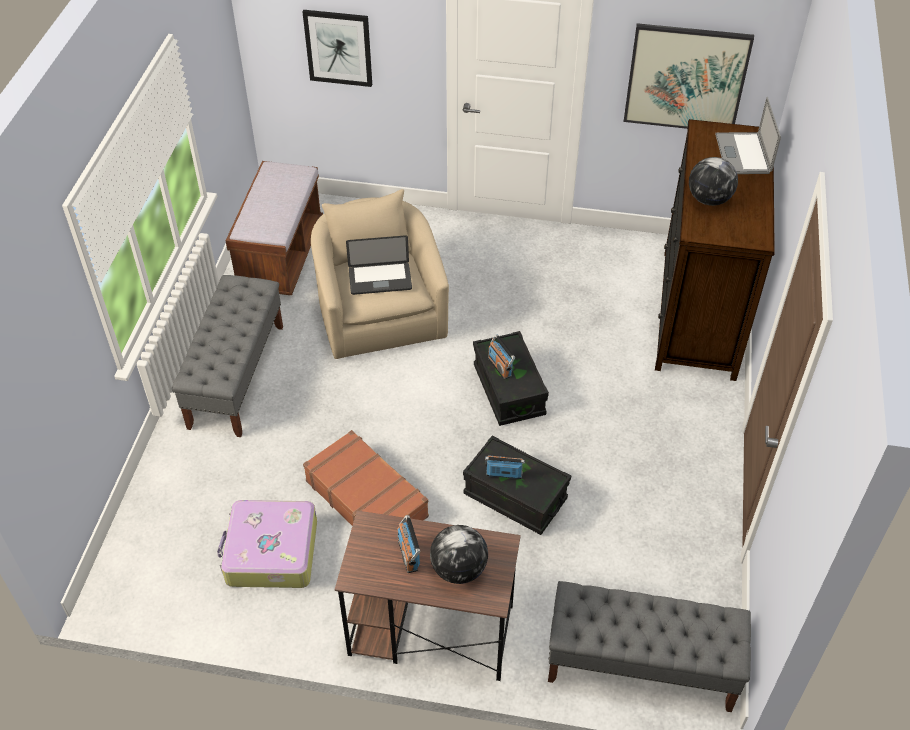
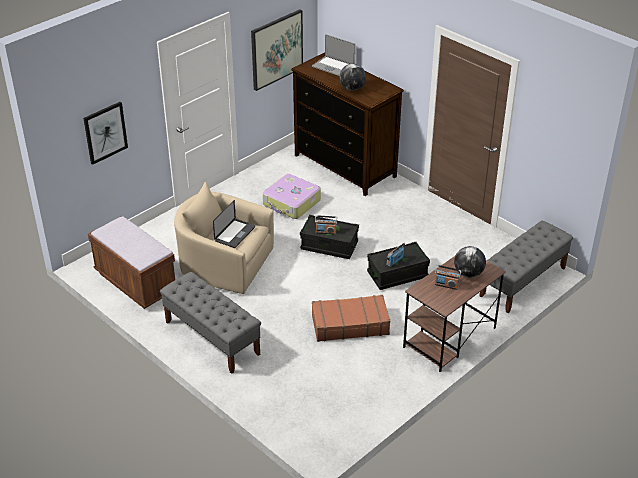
camera: 55 degrees left, 10 degrees down
suitcase [217,500,317,588] -> suitcase moved to [263,174,321,219]

